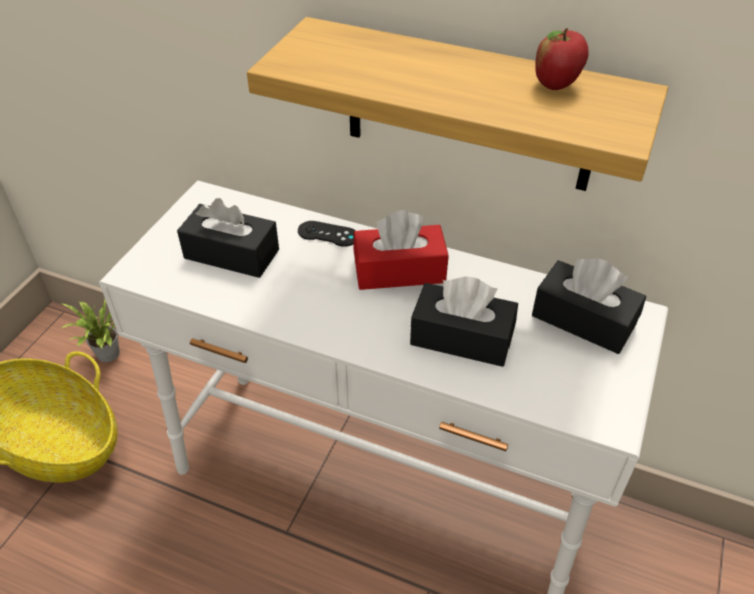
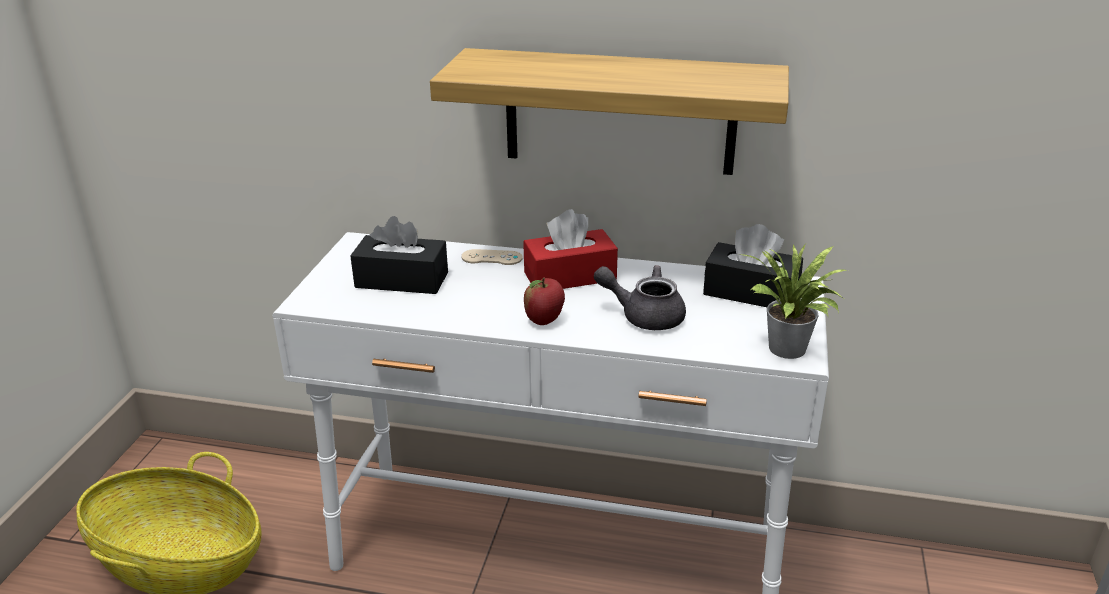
camera: 10 degrees left, 15 degrees down
potted plant [60,299,120,362] -> potted plant moved to [738,244,848,359]
black game controller [298,221,356,247] -> beige game controller [461,249,523,265]
black tissue box [410,276,518,367] -> grey teapot [594,265,686,330]
apple [535,27,589,90] -> apple moved to [524,277,565,325]

